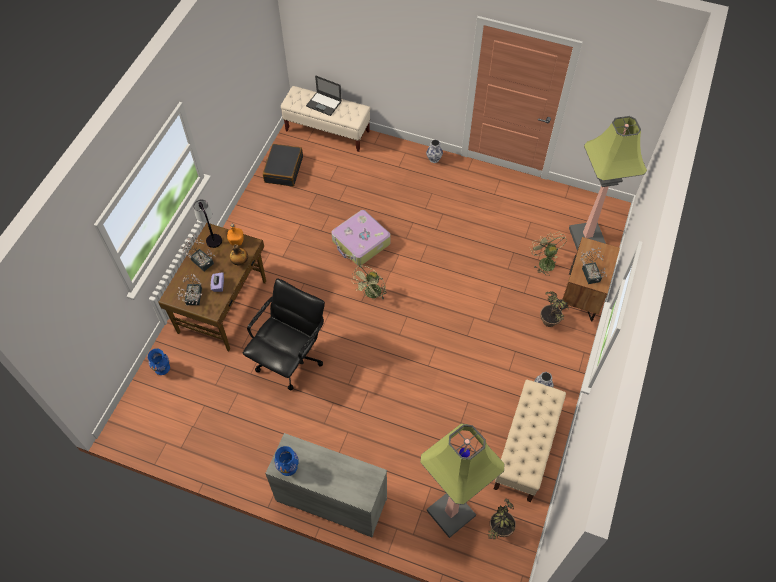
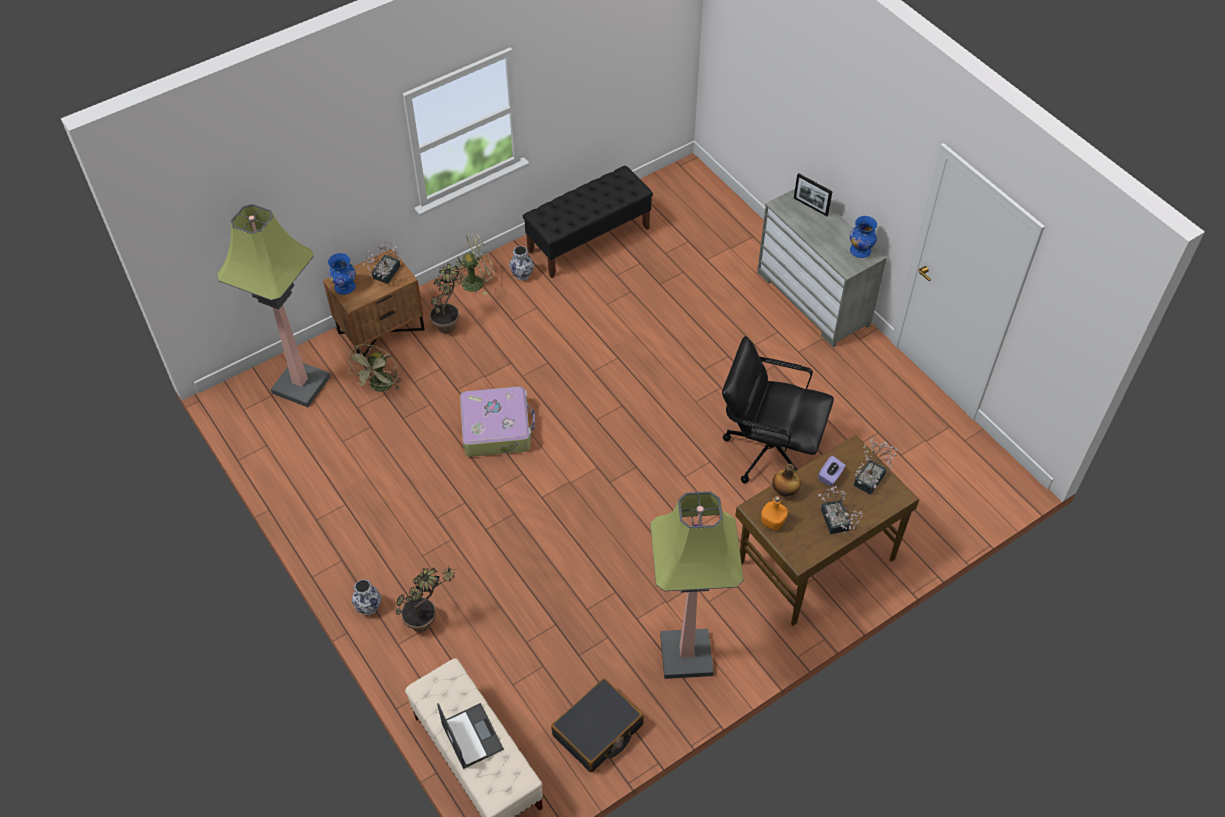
camera: 145 degrees left, 5 degrees down
blue vase [147,348,170,375] -> blue vase moved to [328,253,356,295]
table lamp [193,200,222,248] -> none
black office chair [243,278,325,390] -> black office chair turned 45 degrees clockwise [722,336,834,483]
suitcase [331,210,391,266] -> suitcase moved to [460,386,535,457]
green fan [352,265,386,300] -> green fan moved to [456,233,494,295]
floor lamp [420,424,504,538] -> floor lamp moved to [650,491,744,679]
potted plant [487,499,516,540] -> potted plant moved to [396,566,456,632]
beige bench [494,380,566,502] -> black bench [523,165,653,278]
none -> picture frame [794,173,832,216]

